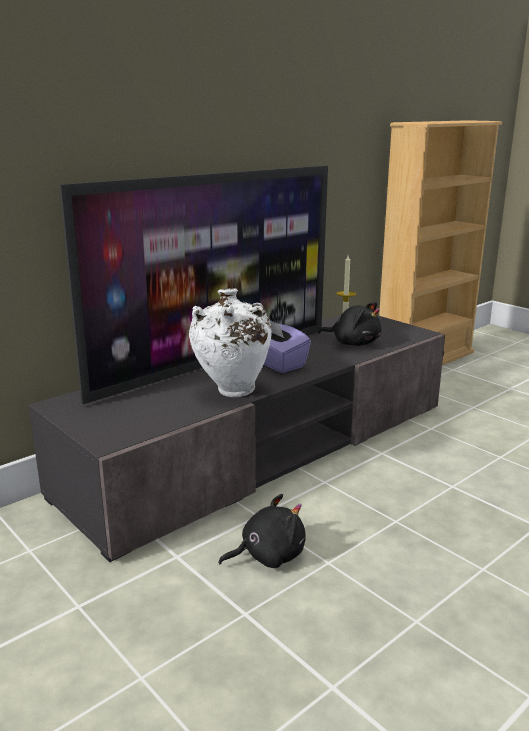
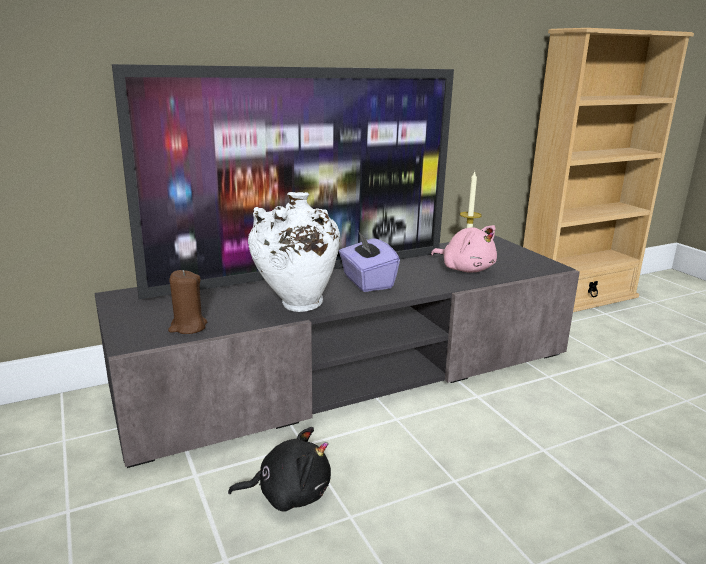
camera: 15 degrees right, 0 degrees up
black plush toy [318,302,381,346] -> pink plush toy [431,225,497,273]
none -> brown candle [168,270,207,334]

